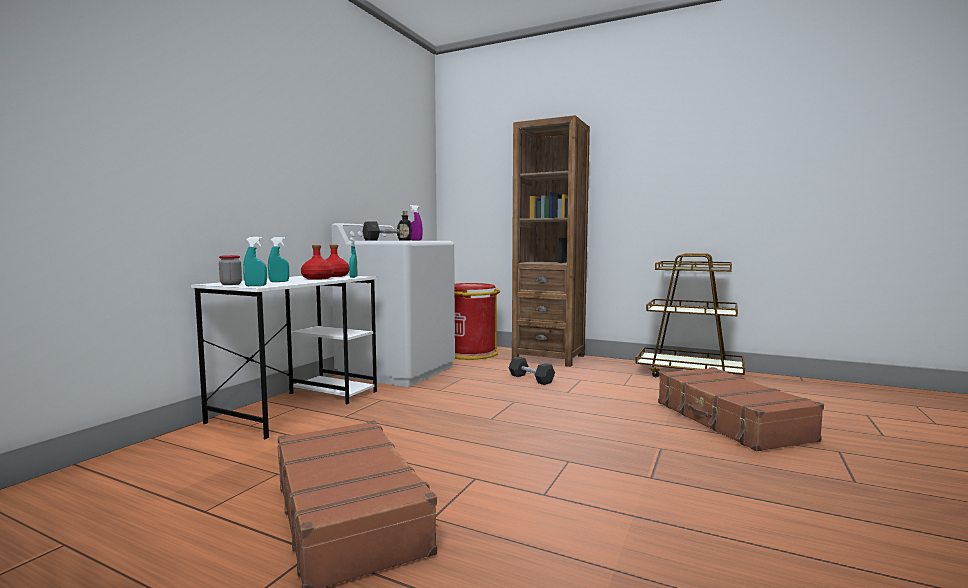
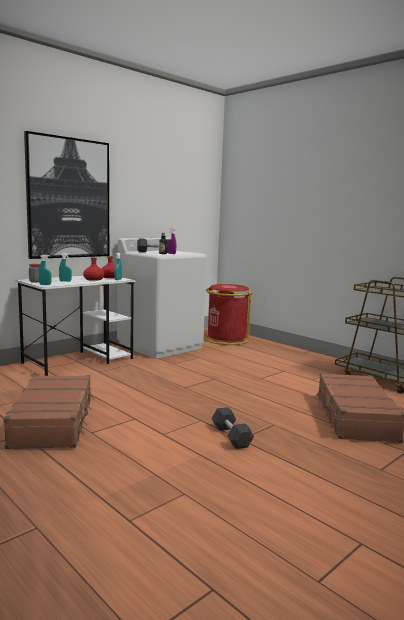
camera: 20 degrees right, 5 degrees up
grey dumbbell [509,357,555,385] -> grey dumbbell moved to [212,407,254,449]
brown bookcase [512,115,590,367] -> none
none -> picture [24,131,109,259]

